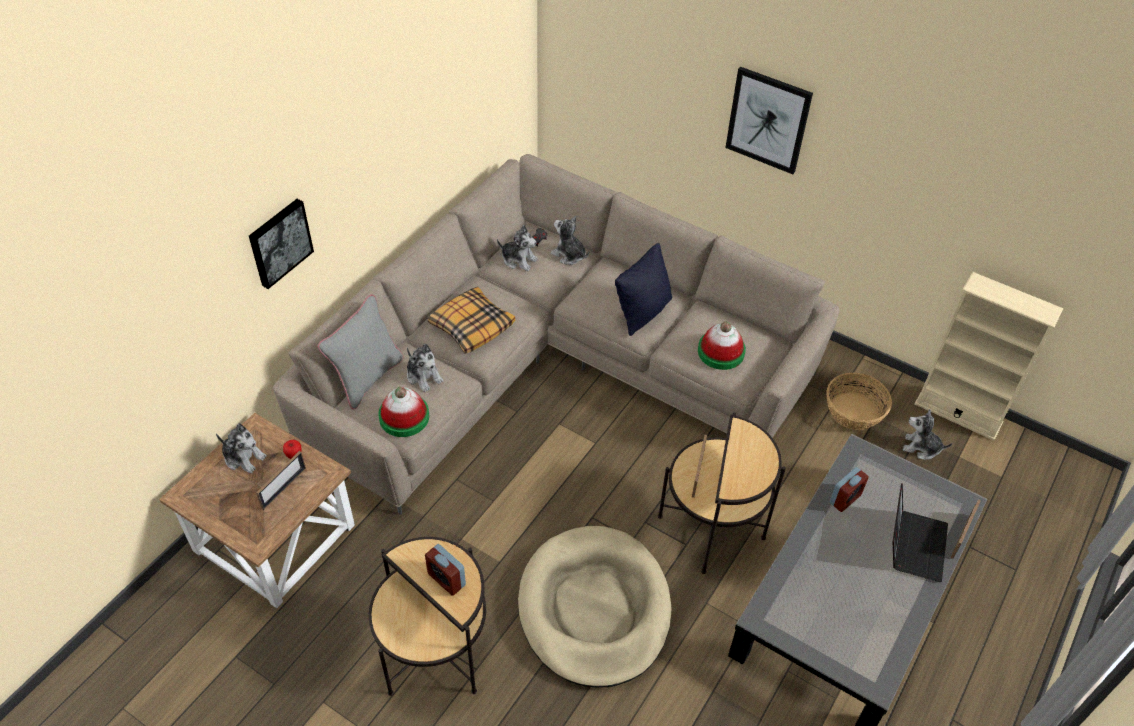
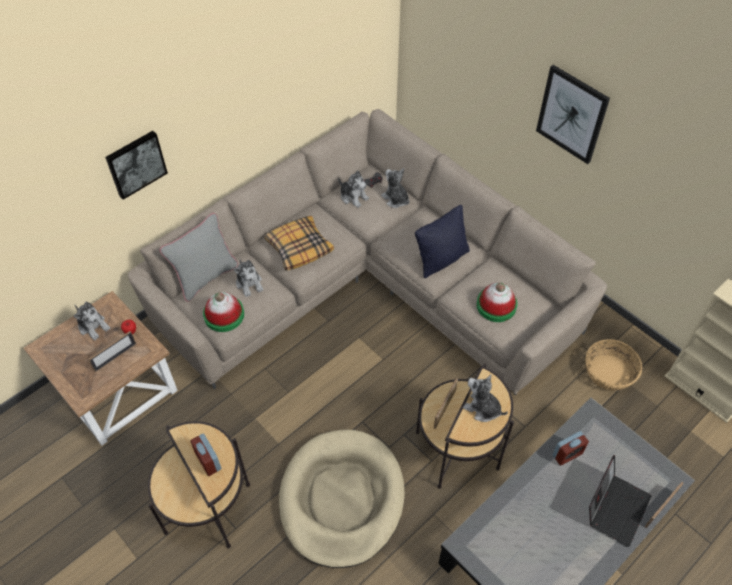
camera: 15 degrees right, 5 degrees up
plush toy [903,409,952,459] -> plush toy moved to [463,374,508,422]

